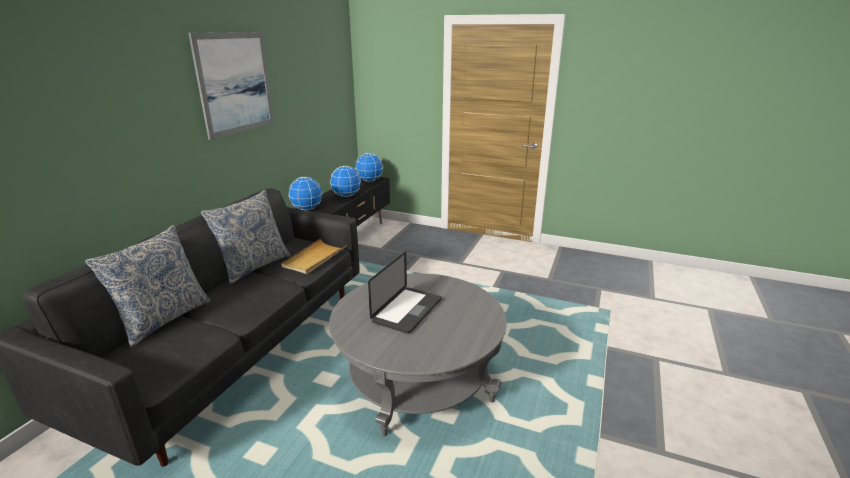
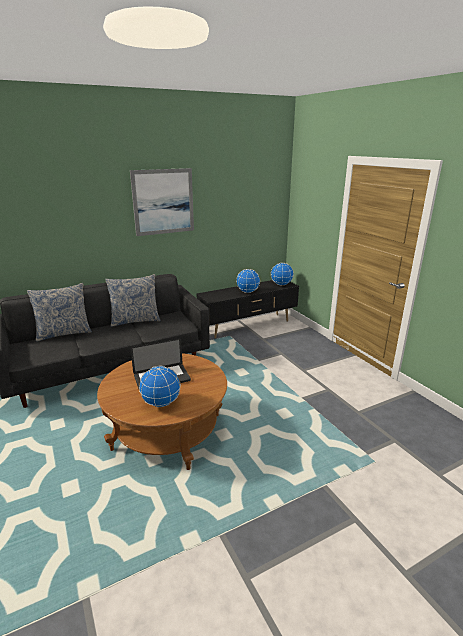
camera: 40 degrees right, 0 degrees up
beige tray [281,239,347,274] -> none
globe [288,177,323,210] -> globe moved to [139,366,181,407]
grey coffee table [329,273,506,436] -> brown coffee table [97,353,227,470]

